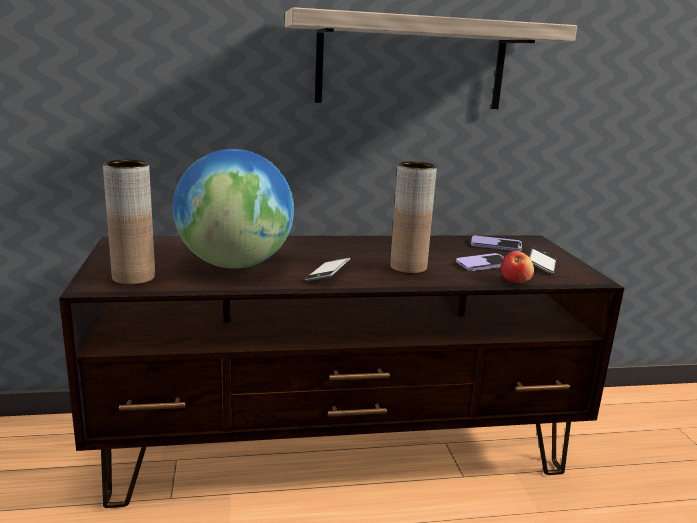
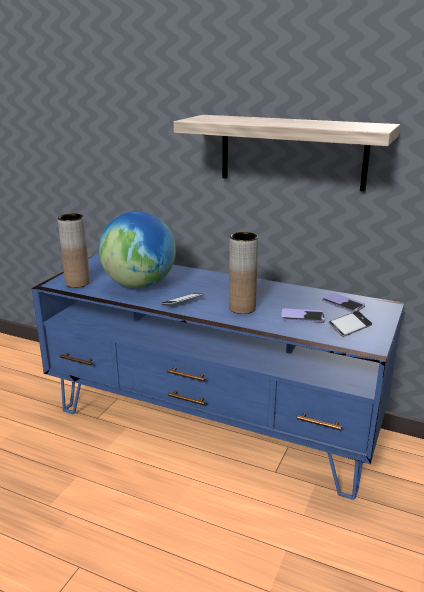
camera: 35 degrees right, 5 degrees up
brown tv stand [59,235,624,508] -> blue tv stand [32,253,404,500]
apple [501,251,534,283] -> none

